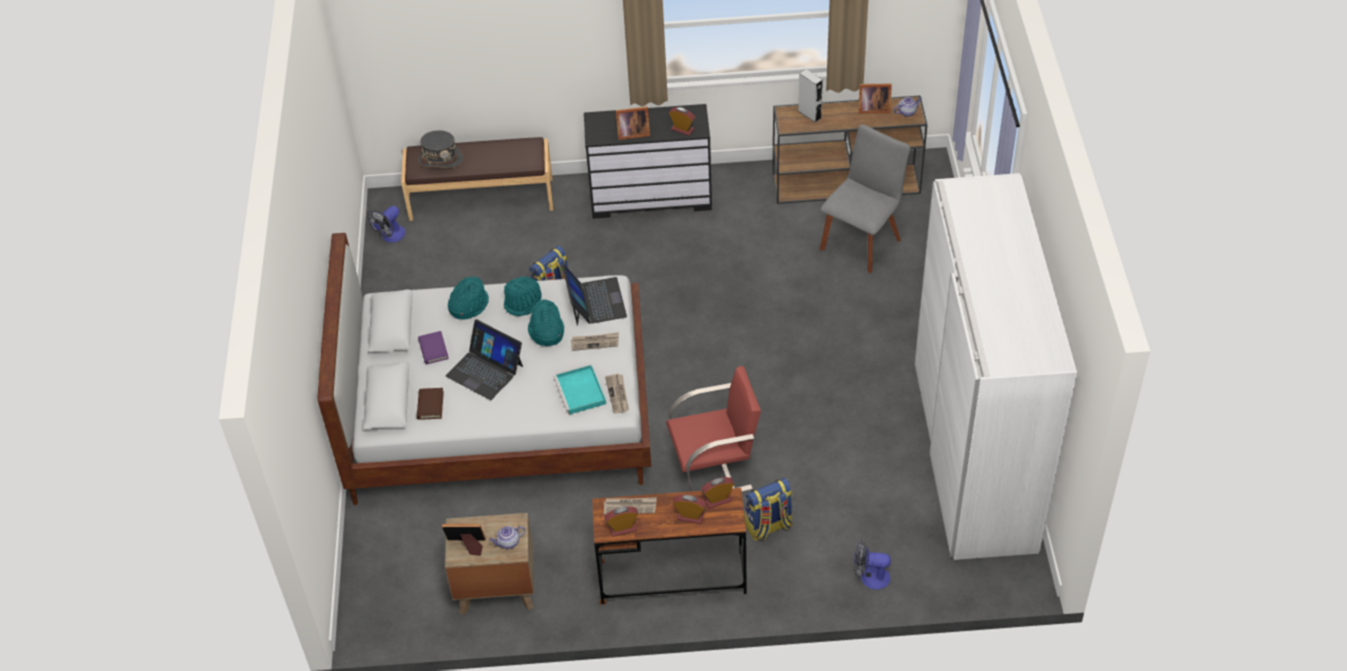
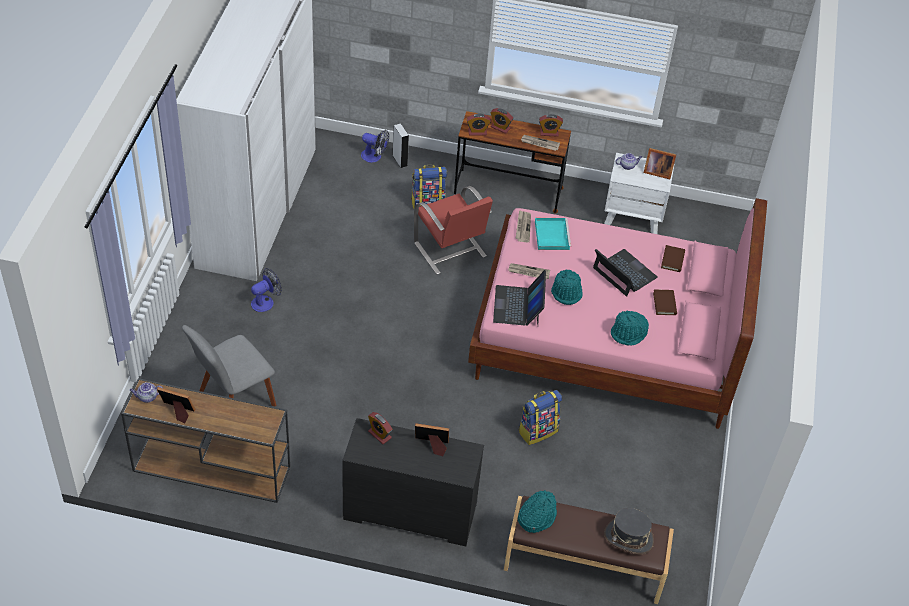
camera: 170 degrees left, 0 degrees up
white bed [318,233,651,505] -> pink bed [468,198,767,429]
fan [367,206,406,243] -> fan moved to [251,268,282,312]
purple book [418,331,449,364] -> brown book [653,289,677,315]
brown nightstand [445,513,534,615] -> white nightstand [604,153,674,234]
turquoise hat [504,277,542,316] -> turquoise hat moved to [518,490,557,533]
red chair [666,366,761,492] -> red chair turned 120 degrees counterclockwise [414,186,493,274]
grey speaker [798,69,823,123] -> grey speaker moved to [393,123,409,168]

